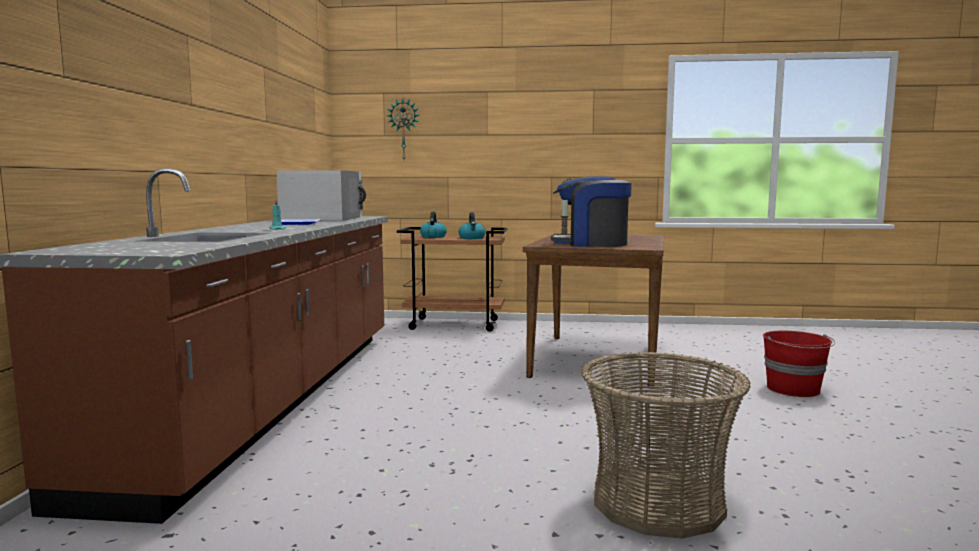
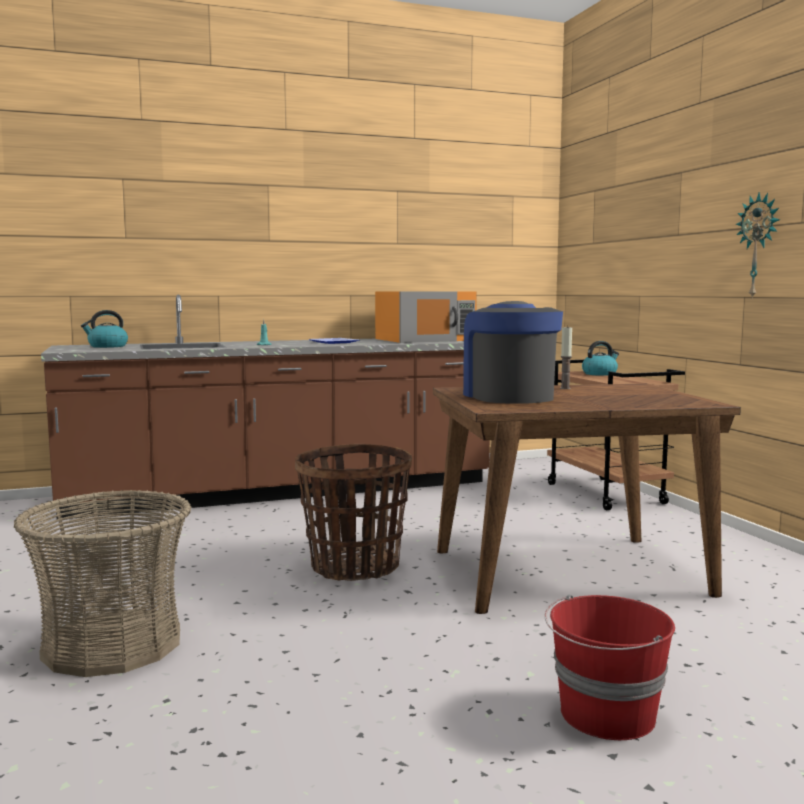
camera: 65 degrees right, 0 degrees up
white microwave [276,170,366,221] -> orange microwave [375,291,477,343]
wall clock [386,99,420,160] -> wall clock moved to [736,192,780,299]
kettle [458,212,486,239] -> kettle moved to [81,310,128,348]
none -> basket [295,444,412,581]

